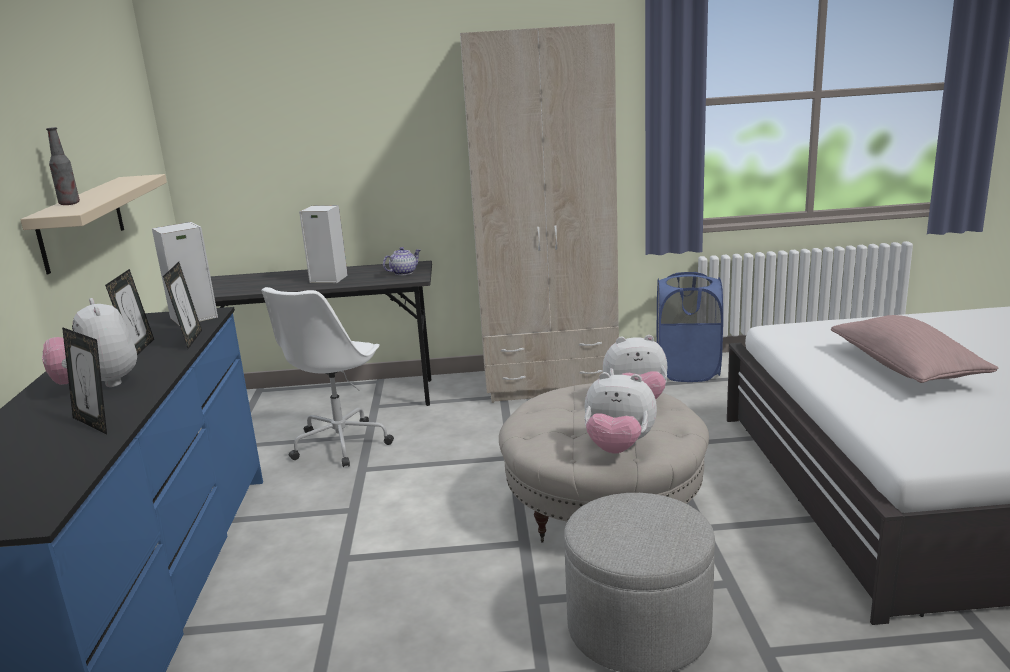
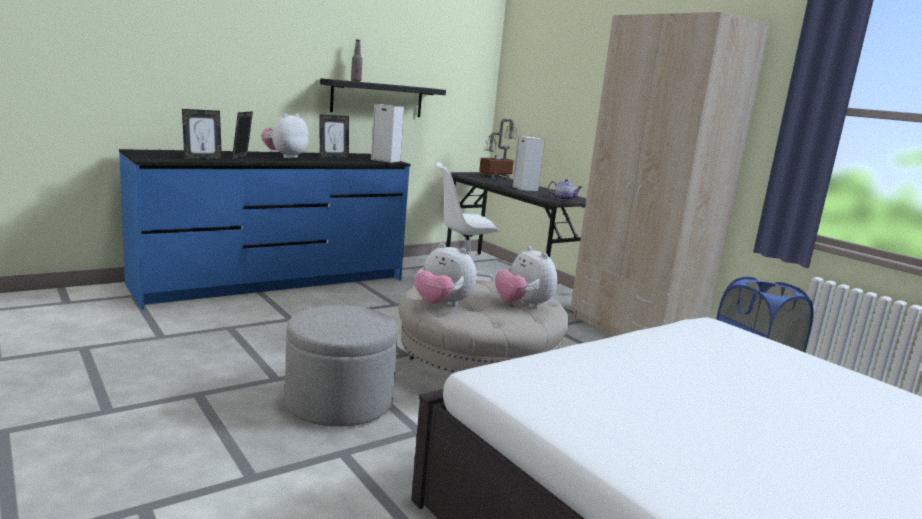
camera: 55 degrees right, 5 degrees down
beige shelf [20,174,167,274] -> black shelf [320,78,446,117]
picture frame [163,262,202,349] -> picture frame moved to [182,109,222,160]
plush toy [584,372,657,454] -> plush toy turned 45 degrees counterclockwise [414,243,477,306]
pink pillow [831,315,998,383] -> none
none -> table lamp [471,119,516,182]

